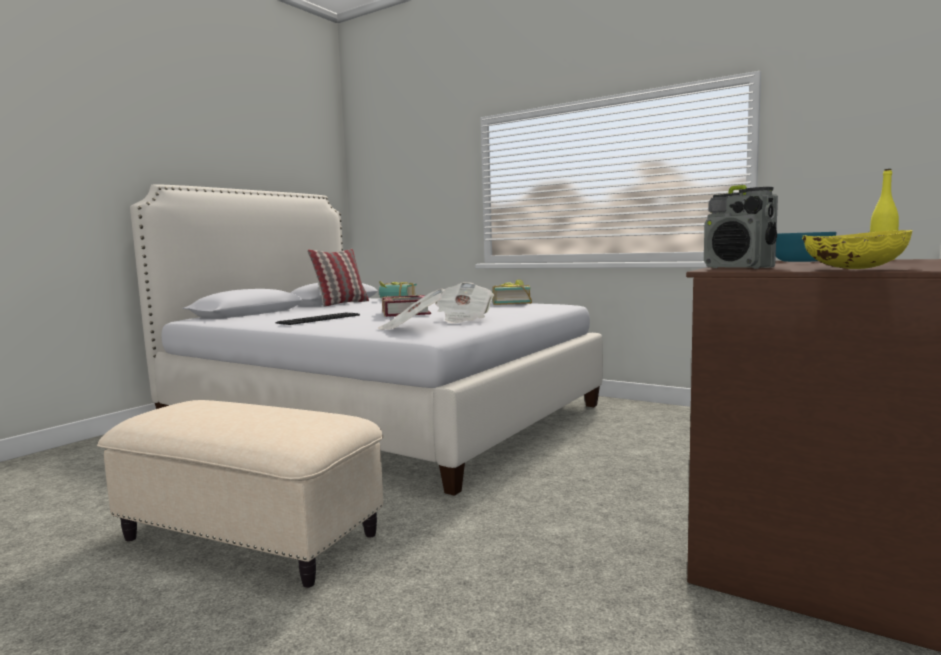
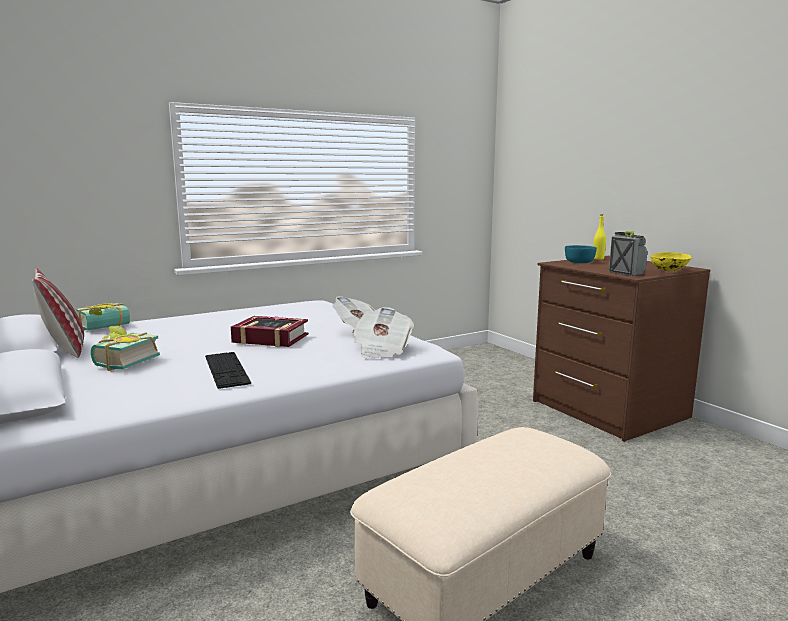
camera: 65 degrees left, 5 degrees up
book [492,279,532,305] -> book moved to [91,326,160,371]
radio [704,185,778,269] -> radio turned 105 degrees counterclockwise [609,231,648,276]

